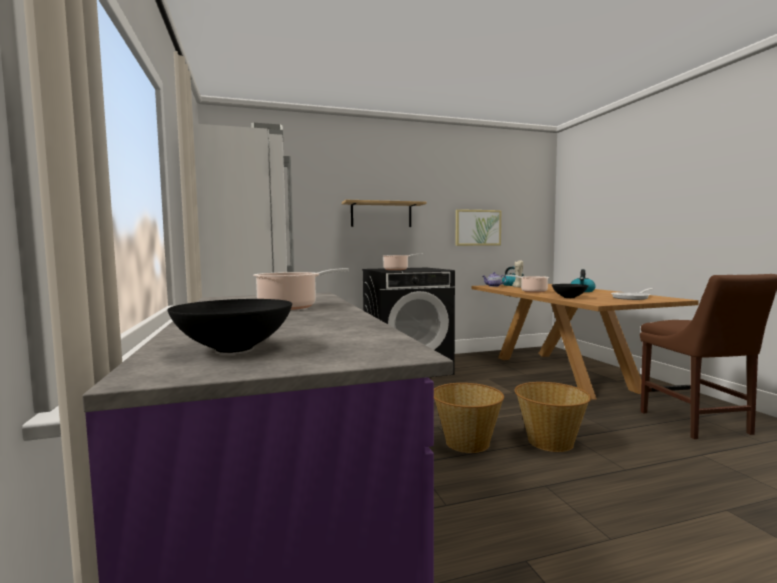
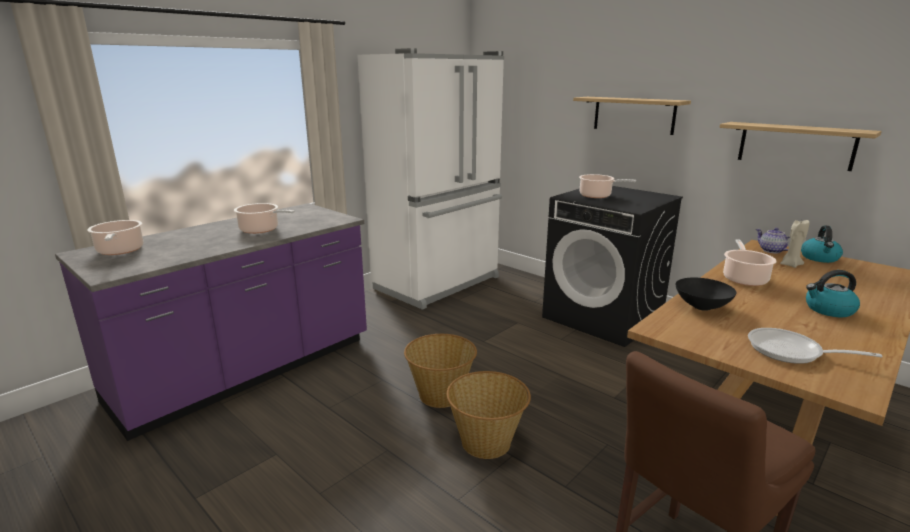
camera: 60 degrees right, 15 degrees up
black bowl [167,299,292,353] -> cooking pot [87,220,144,255]
picture [456,209,501,246] -> shelf [719,122,882,171]

